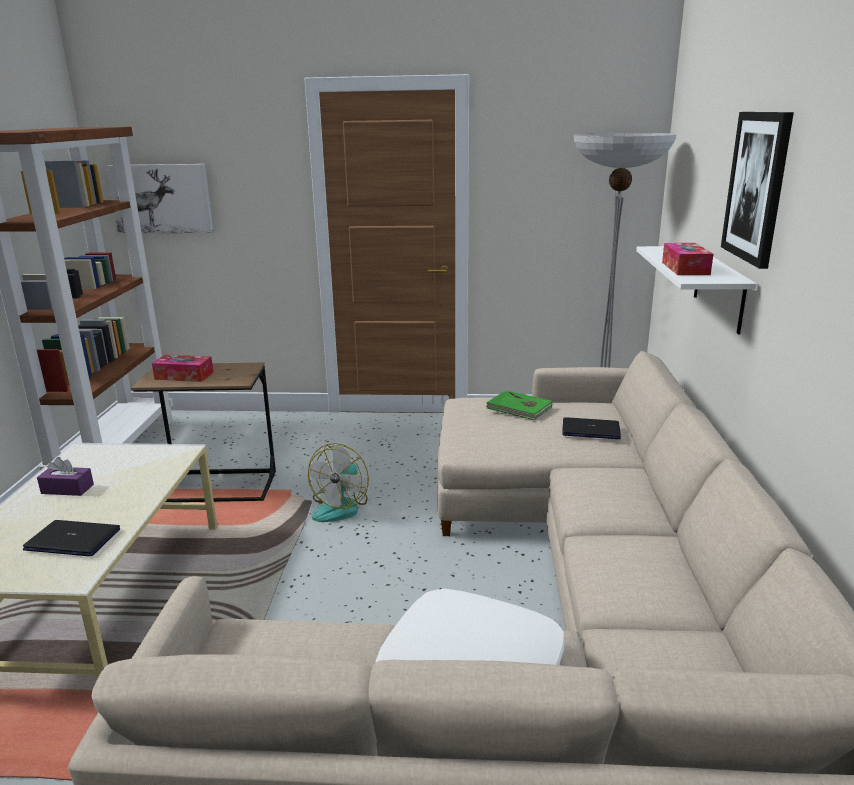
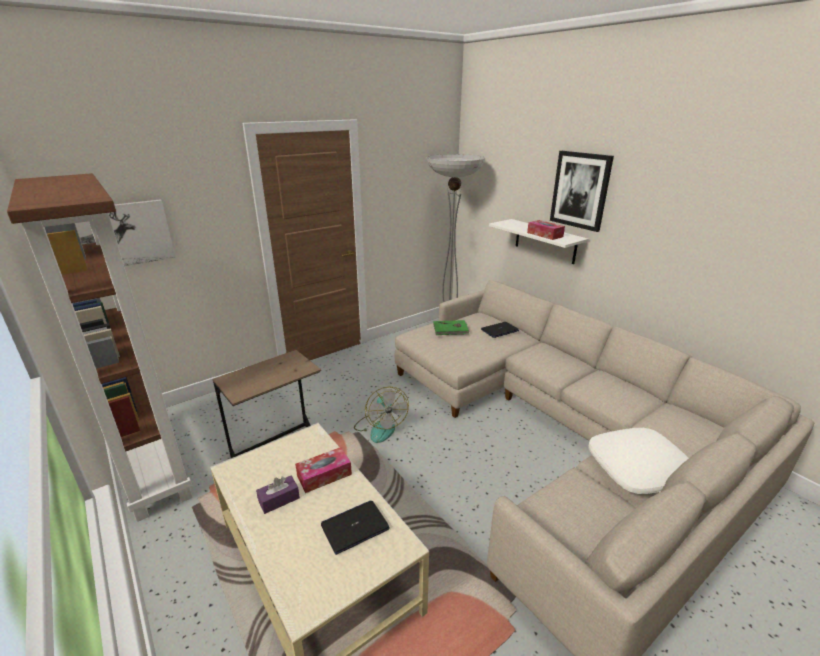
camera: 40 degrees left, 5 degrees up
tissue box [152,355,214,382] -> tissue box moved to [295,447,352,493]

